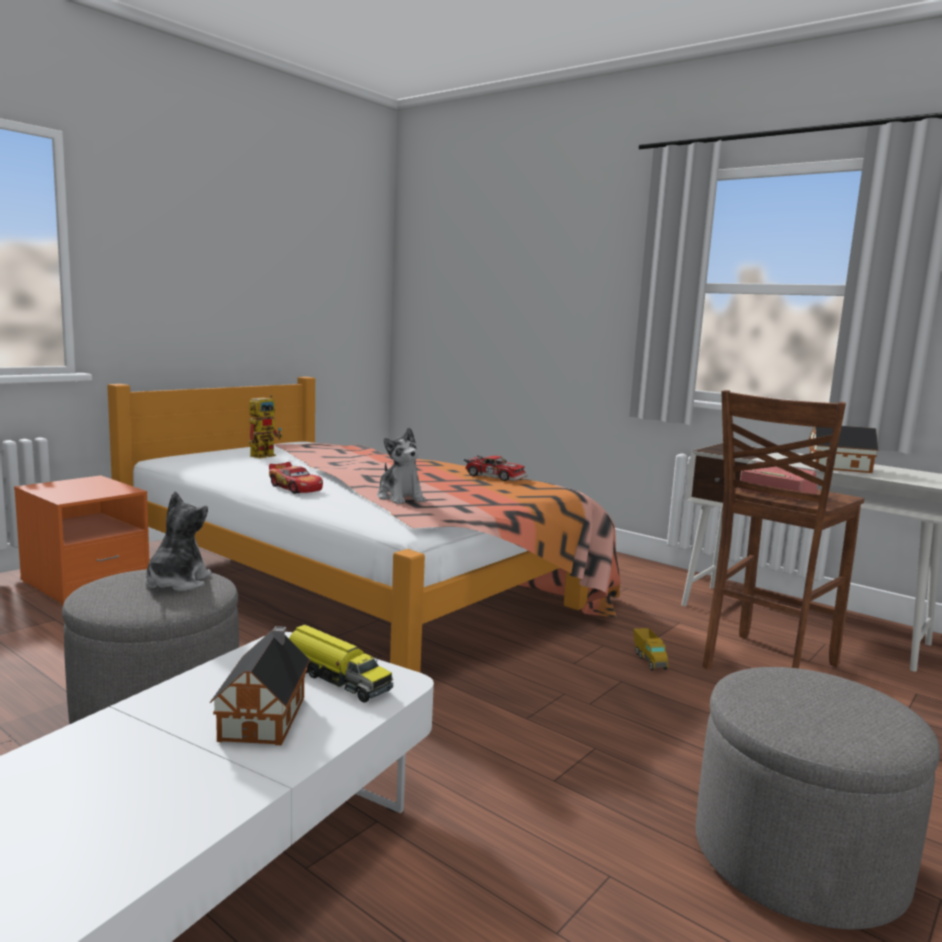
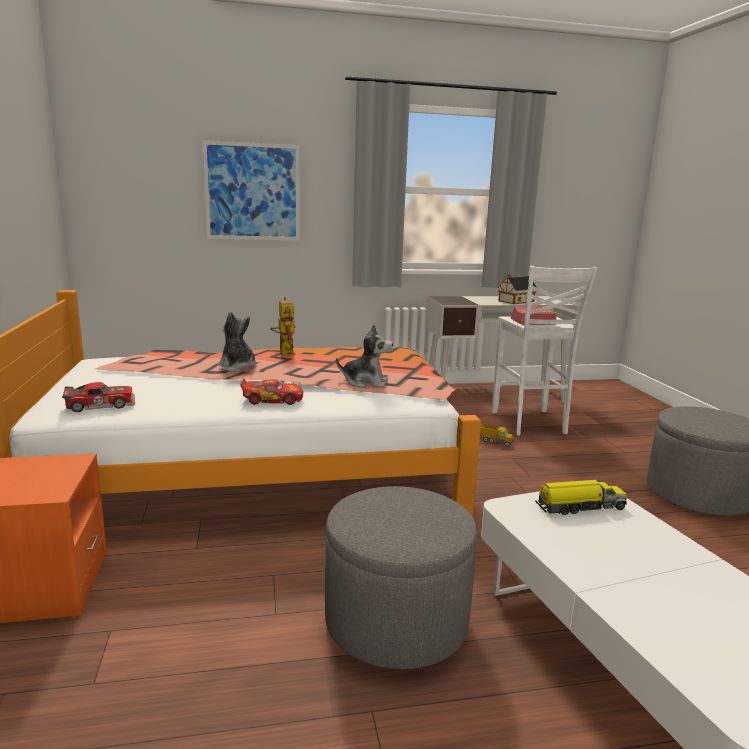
camera: 50 degrees left, 5 degrees up
plush toy [145,491,211,591] -> plush toy moved to [218,311,256,372]
toy house [210,626,310,745] -> none
toy robot [249,395,283,458] -> toy robot moved to [270,297,296,356]
toy car [464,455,528,481] -> toy car moved to [62,382,135,412]
brown stool [703,390,864,669] -> white stool [492,266,598,436]
none -> picture [203,140,300,241]

